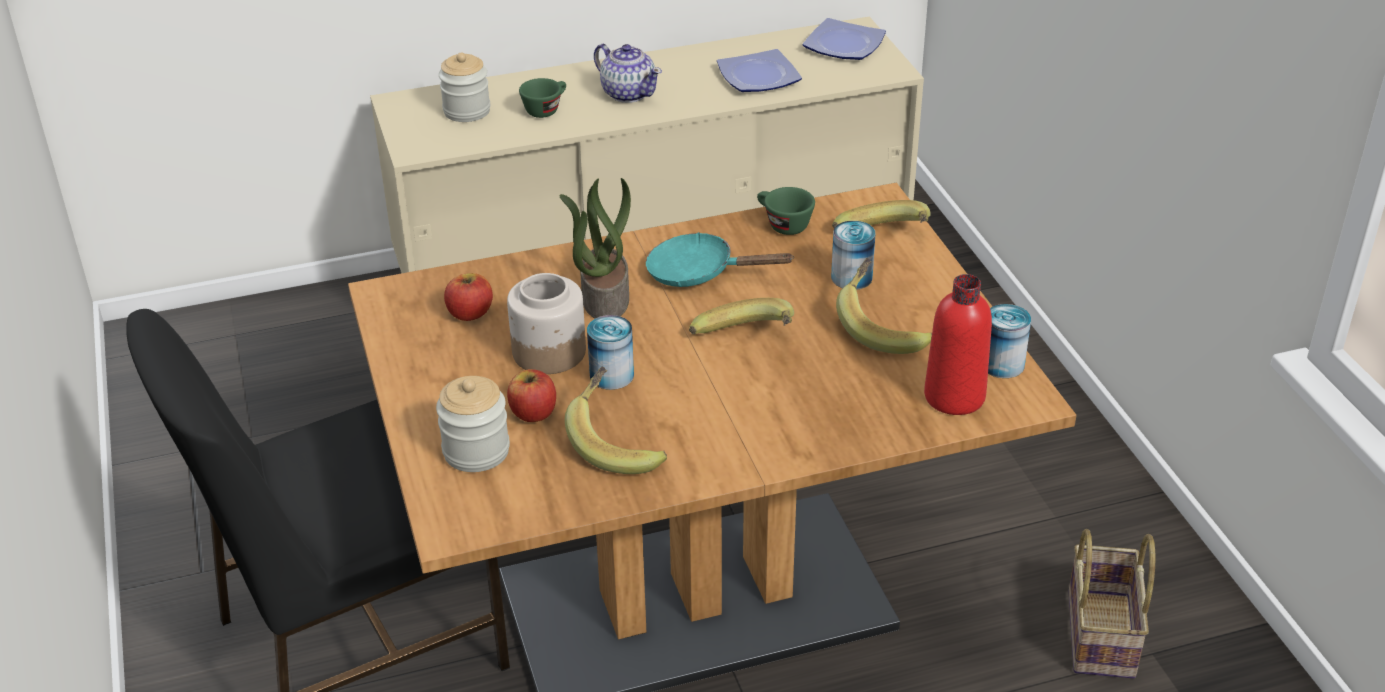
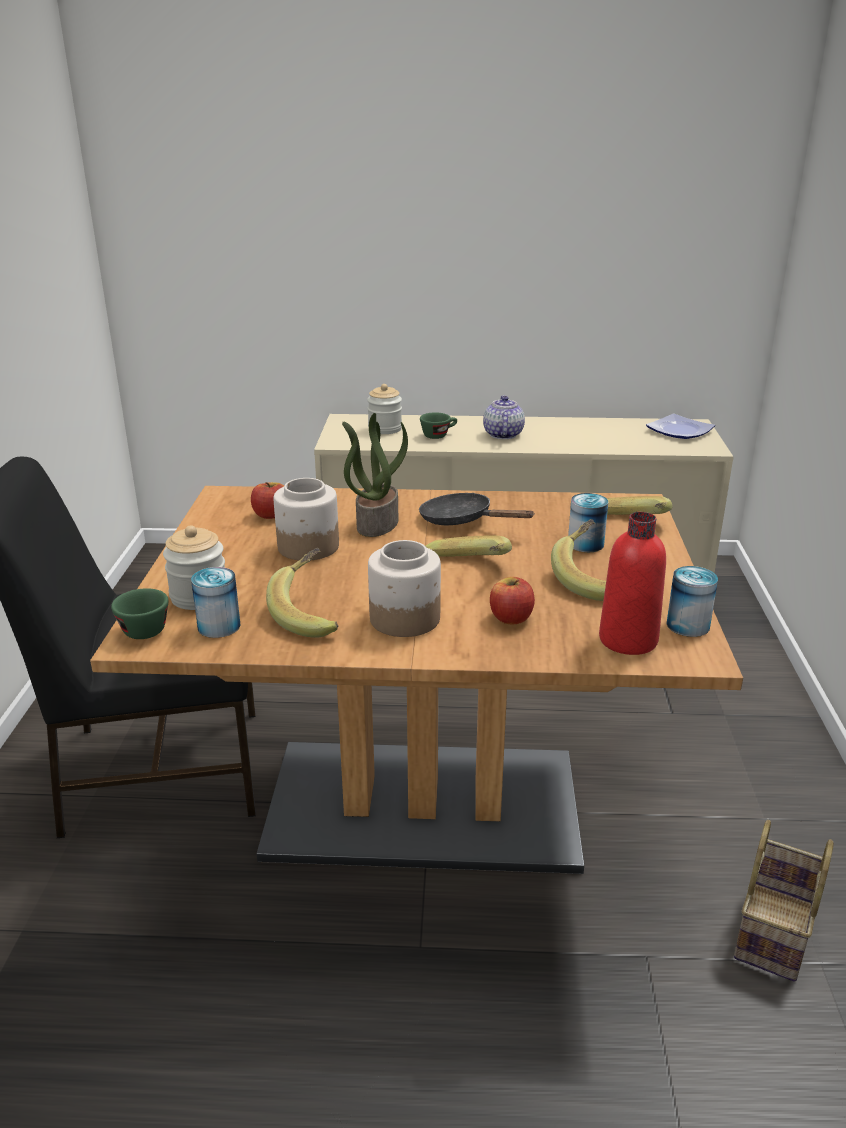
camera: 20 degrees right, 10 degrees down
apple [507,369,556,422] -> apple moved to [490,577,535,624]
can [587,315,634,390] -> can moved to [191,567,241,638]
teapot [594,44,662,103] -> teapot turned 150 degrees counterclockwise [483,396,525,439]
turquoise frying pan [646,232,794,287] -> black frying pan [419,493,535,525]
plate [717,49,802,92] -> none
green cup [757,187,815,235] -> green cup moved to [111,588,168,639]
none -> jar [368,540,441,637]

